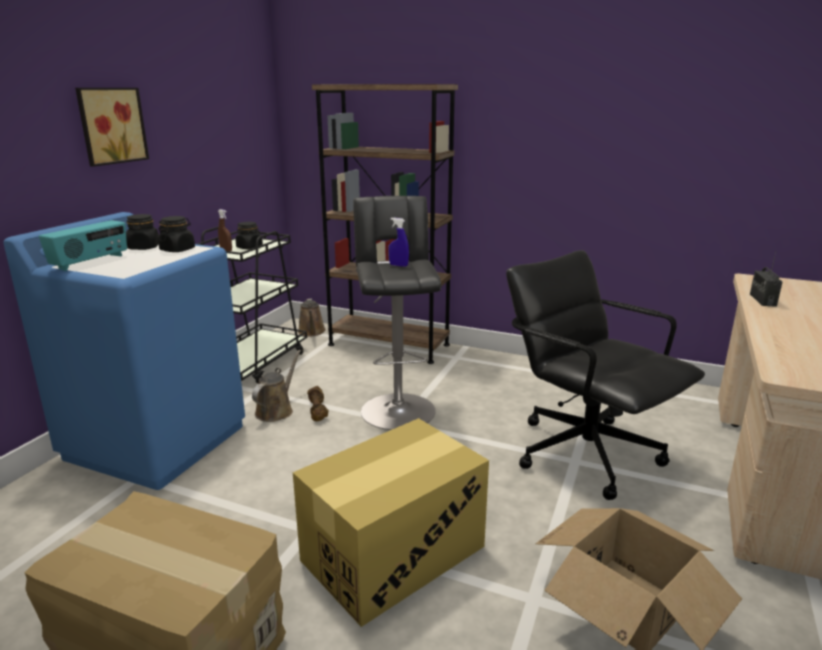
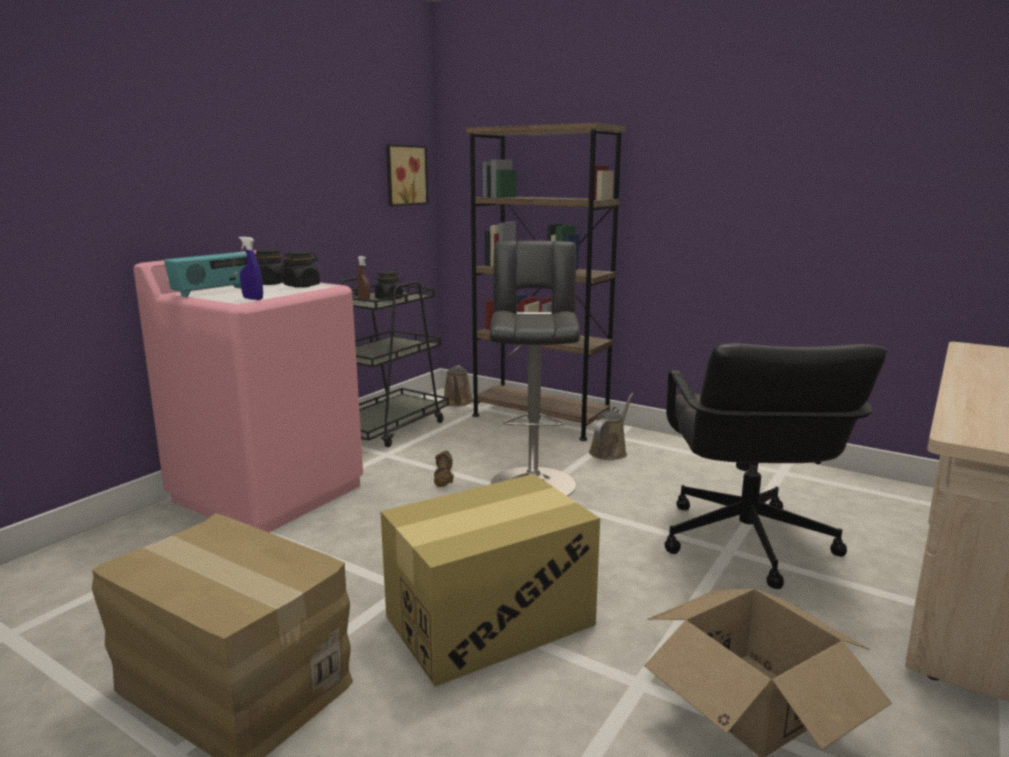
camera: 10 degrees right, 5 degrees down
blue washing machine [4,212,245,490] -> pink washing machine [134,250,363,532]
picture [75,88,149,167] -> picture moved to [386,145,429,206]
brown watering can [252,350,301,422] -> brown watering can moved to [589,393,633,460]
blue spray bottle [388,218,409,267] -> blue spray bottle moved to [239,236,263,300]
black office chair [506,250,705,500] -> black office chair turned 150 degrees counterclockwise [665,343,887,589]
radio [750,252,782,307] -> none

